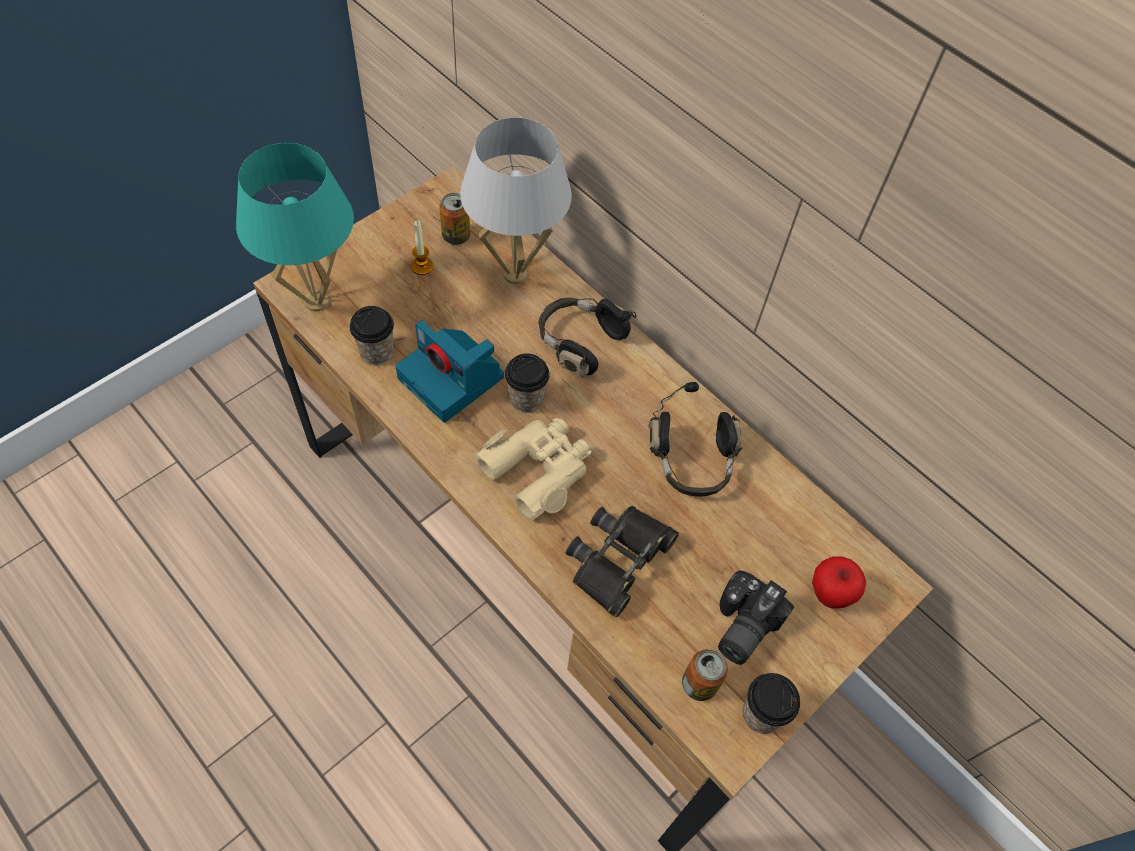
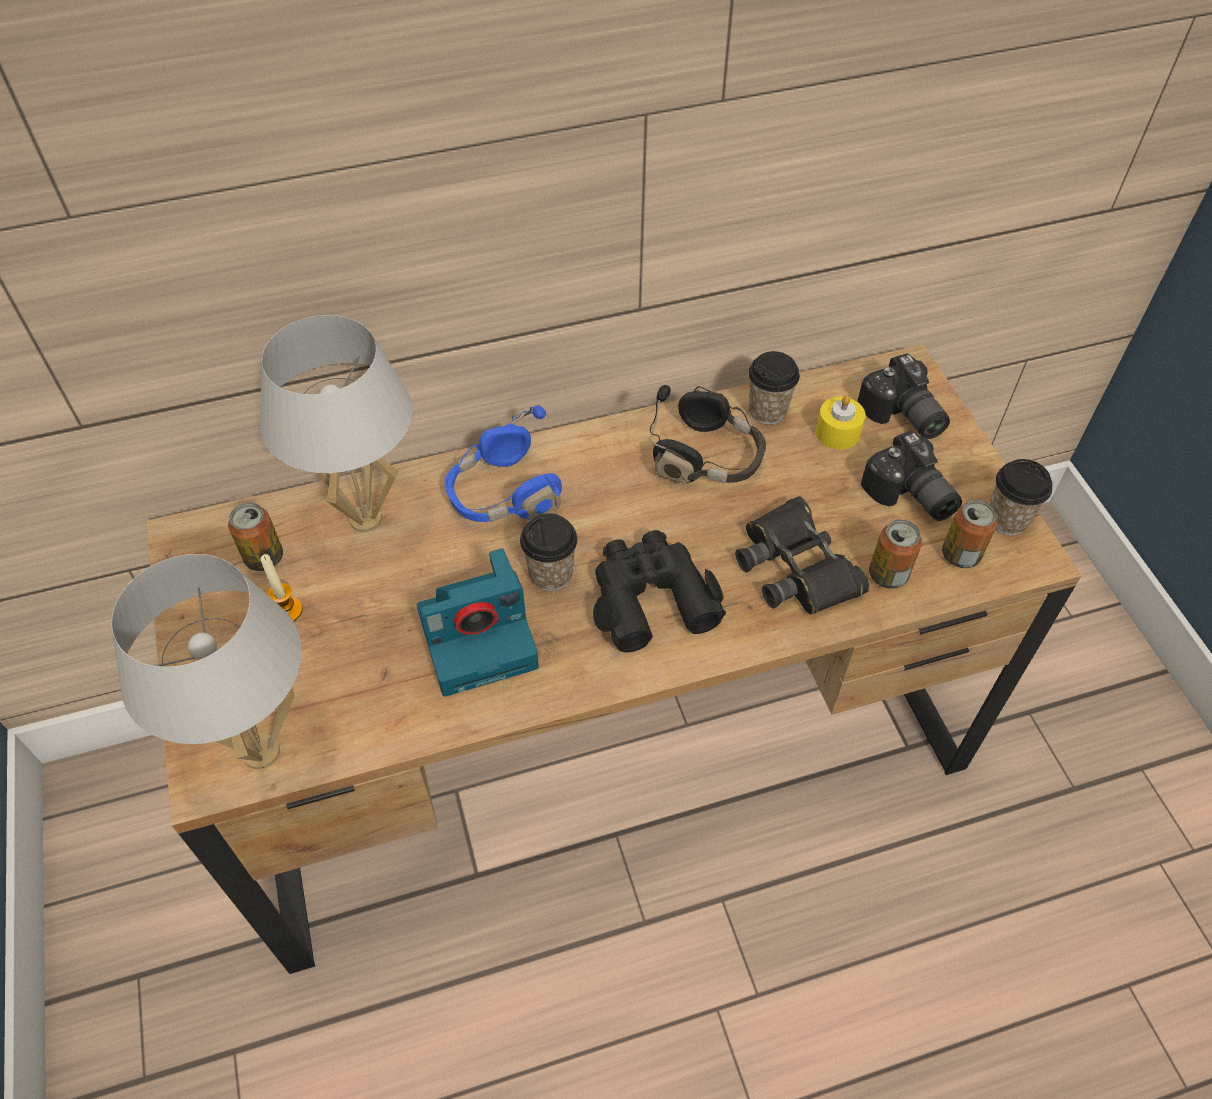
camera: 60 degrees left, 5 degrees down
turquoise table lamp [236,143,354,311] -> white table lamp [111,554,302,769]
cup [350,306,394,365] -> cup moved to [748,351,800,425]
beige binoculars [475,418,592,521] -> black binoculars [593,530,726,653]
black headphones [538,297,637,378] -> blue headphones [445,405,562,522]
apple [812,556,866,608] -> camera [857,353,950,439]
none -> yellow candle [816,395,865,450]
none -> can [869,519,922,589]

